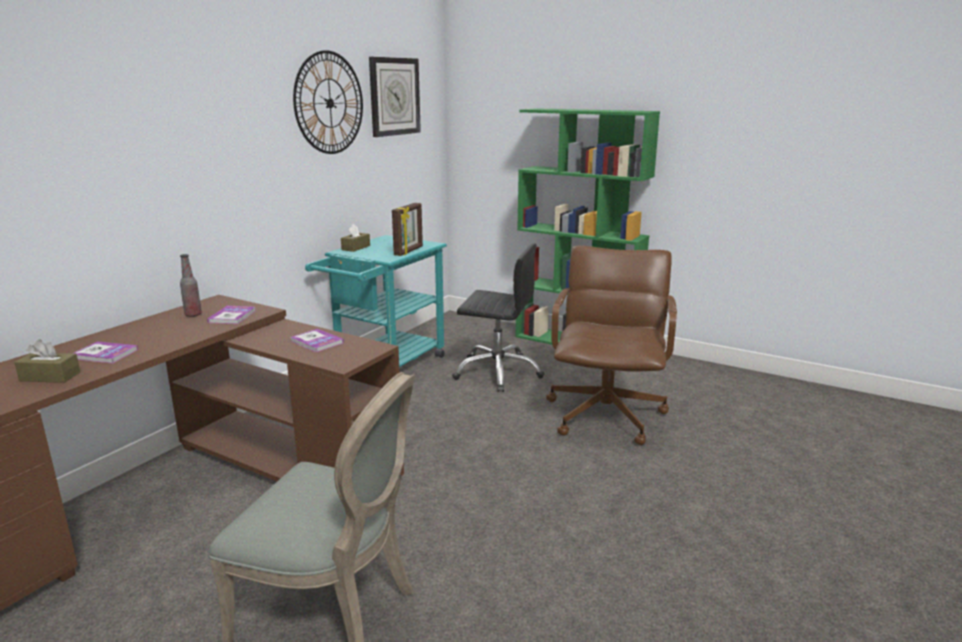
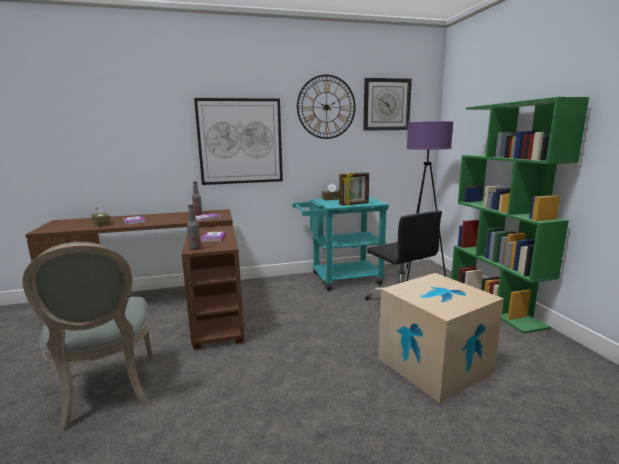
camera: 45 degrees right, 5 degrees down
brown office chair [546,245,677,445] -> cardboard box [379,273,504,403]
none -> bottle [187,205,201,250]
none -> picture [194,98,283,185]
none -> purple floor lamp [406,121,454,281]

